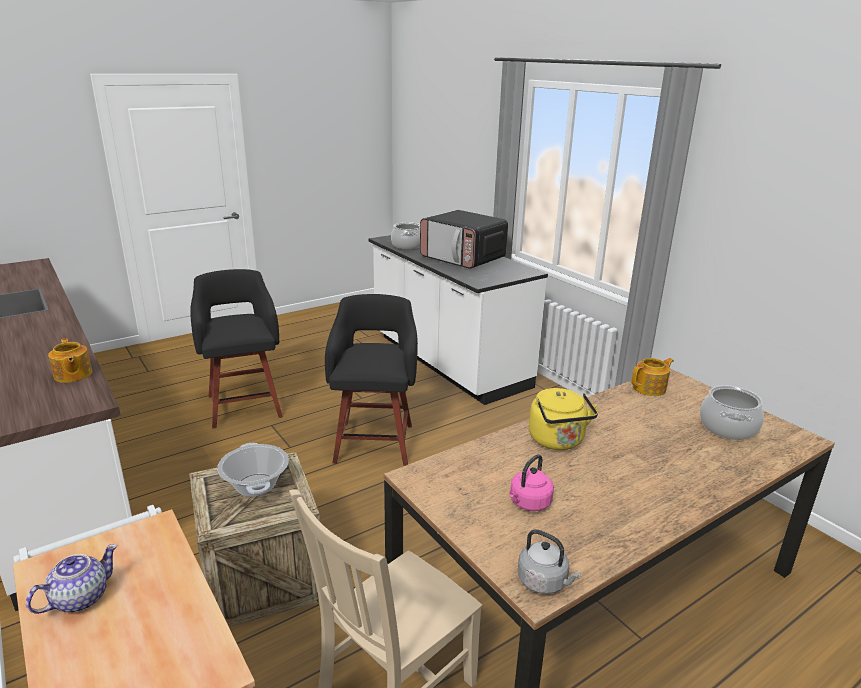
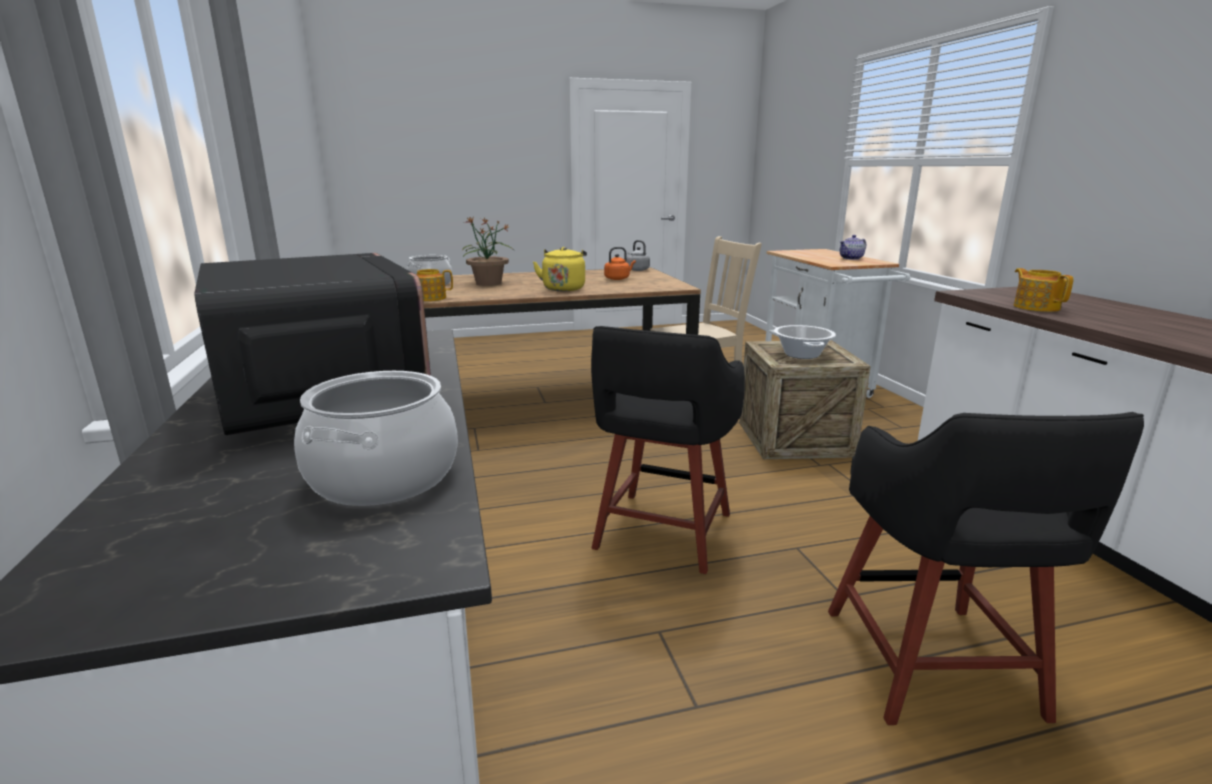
camera: 160 degrees left, 5 degrees down
pink kettle [509,454,554,511] -> orange kettle [604,247,636,280]
none -> potted plant [463,217,514,286]

